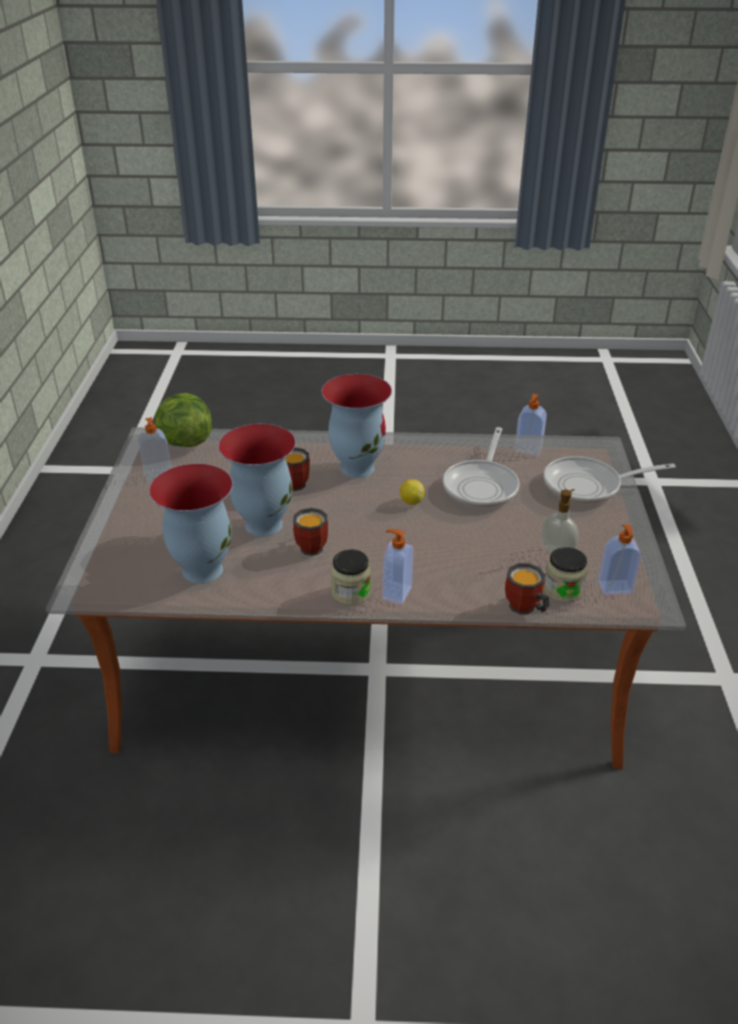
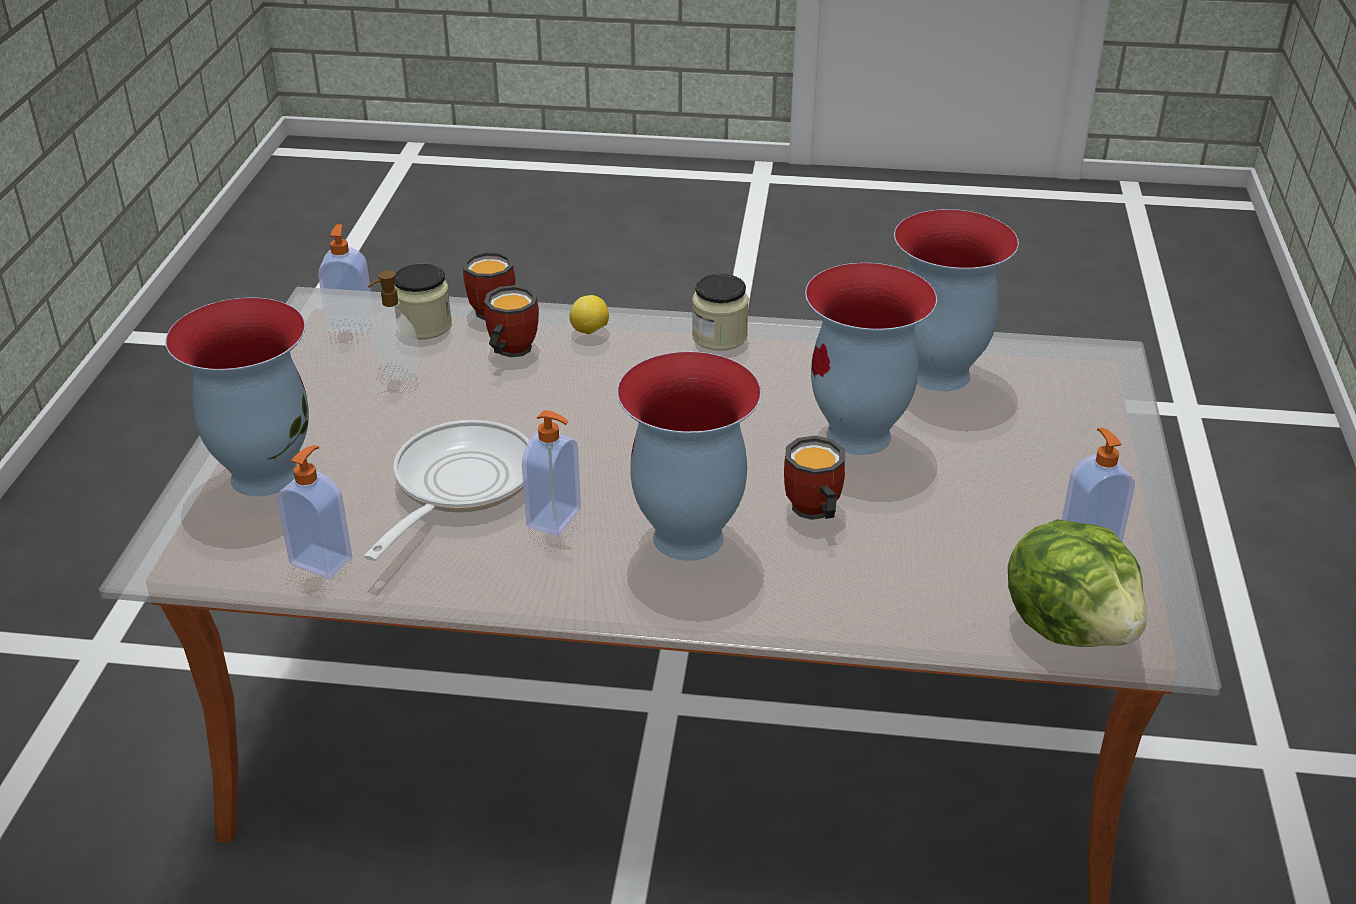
camera: 175 degrees left, 0 degrees up
mug [293,508,328,556] -> mug moved to [484,285,539,358]
soap dispenser [383,529,413,604] -> soap dispenser moved to [522,410,581,536]
lemon [400,479,425,505] -> lemon moved to [569,295,609,334]
frying pan [544,456,676,504] -> vase [165,297,309,496]

